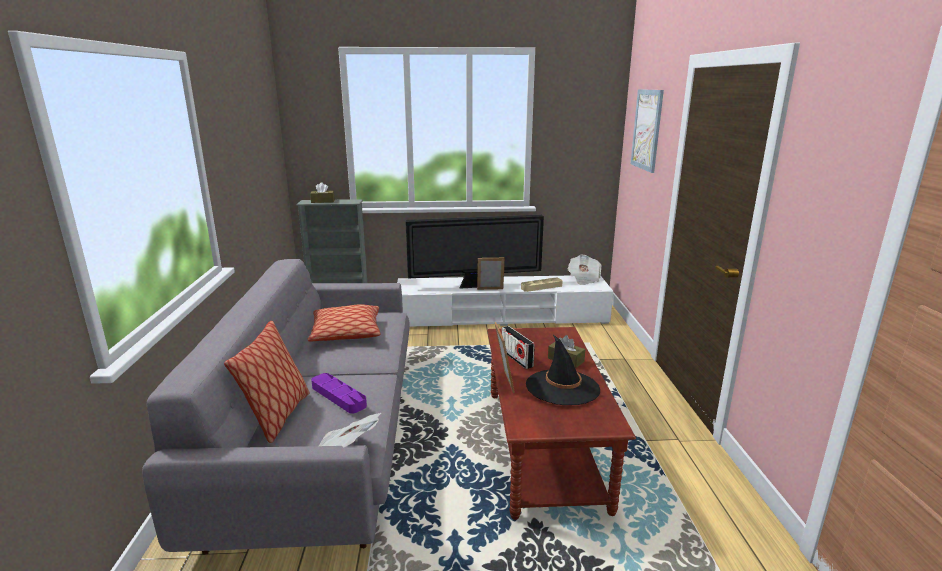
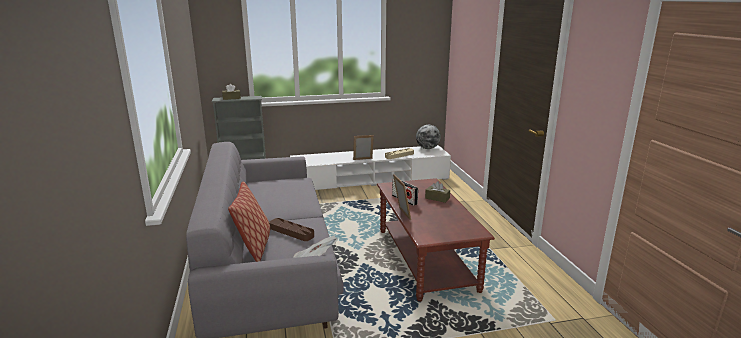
camera: 10 degrees left, 0 degrees up
pillow [307,304,381,341] -> none
purple tray [311,373,367,414] -> brown tray [269,218,314,241]
television [405,215,544,289] -> none
black hat [526,335,600,405] -> none
newspaper [567,255,602,285] -> globe [416,125,441,149]
picture [631,89,664,173] -> none

